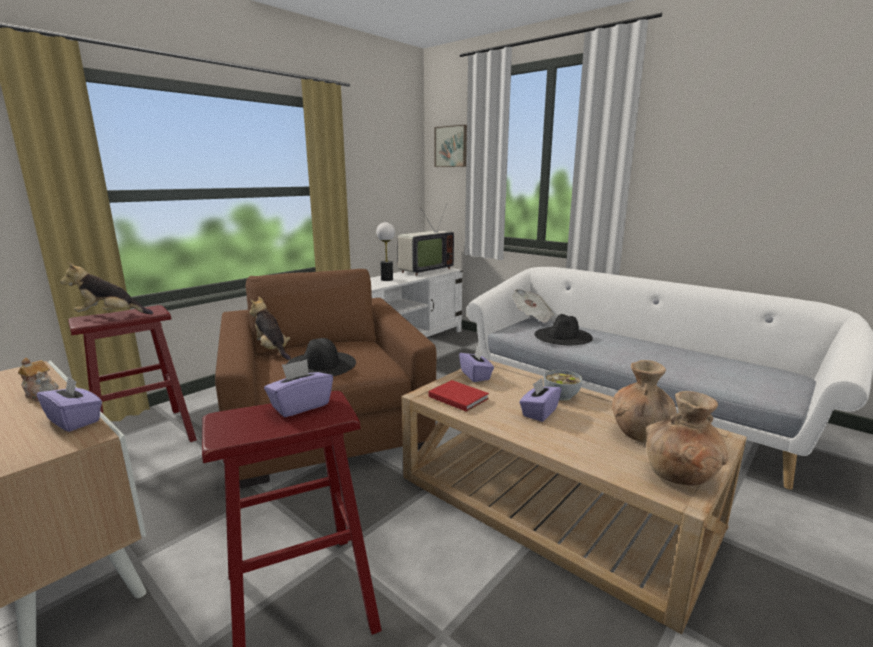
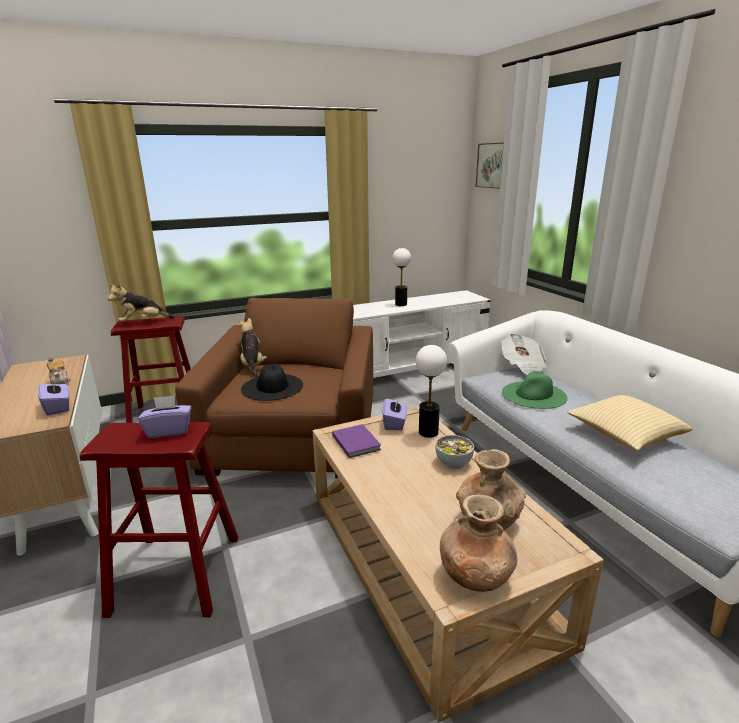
camera: 25 degrees right, 5 degrees up
plush toy [60,263,153,314] -> plush toy turned 45 degrees counterclockwise [108,284,174,321]
television [397,205,454,276] -> none
red book [429,380,489,412] -> purple book [332,424,381,458]
purple tissue box [519,378,561,422] -> none
black hat [535,314,593,345] -> green hat [502,371,567,409]
none -> table lamp [416,345,447,438]
none -> pillow [567,395,693,451]

